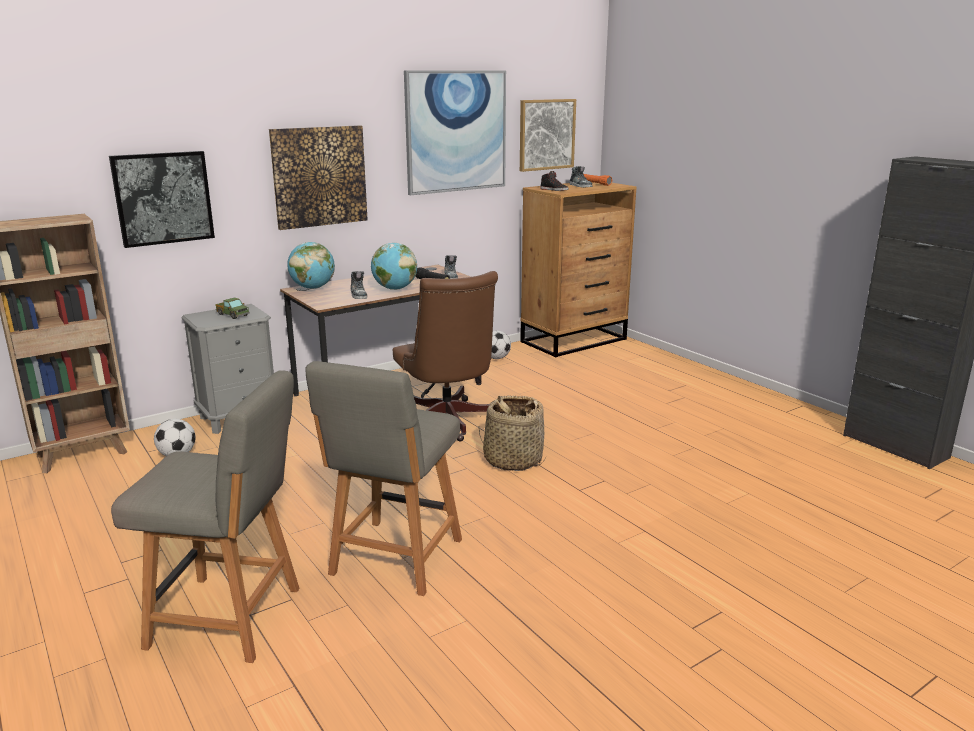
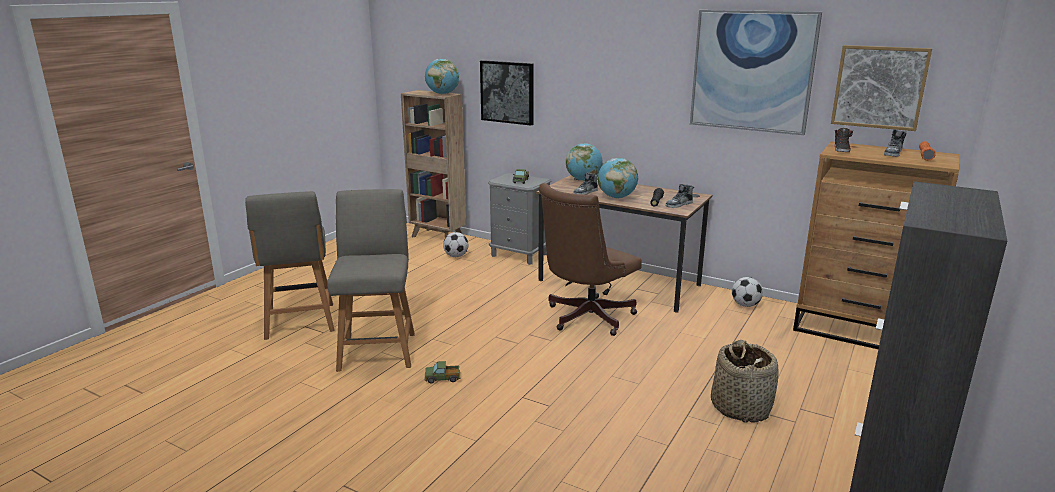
camera: 65 degrees right, 0 degrees up
picture [269,125,368,230] -> none
grey chair [306,361,462,596] -> grey chair turned 90 degrees clockwise [327,189,415,372]
basket [479,395,545,471] -> basket moved to [711,340,779,423]
none -> globe [425,59,459,94]
none -> toy truck [425,361,460,383]

